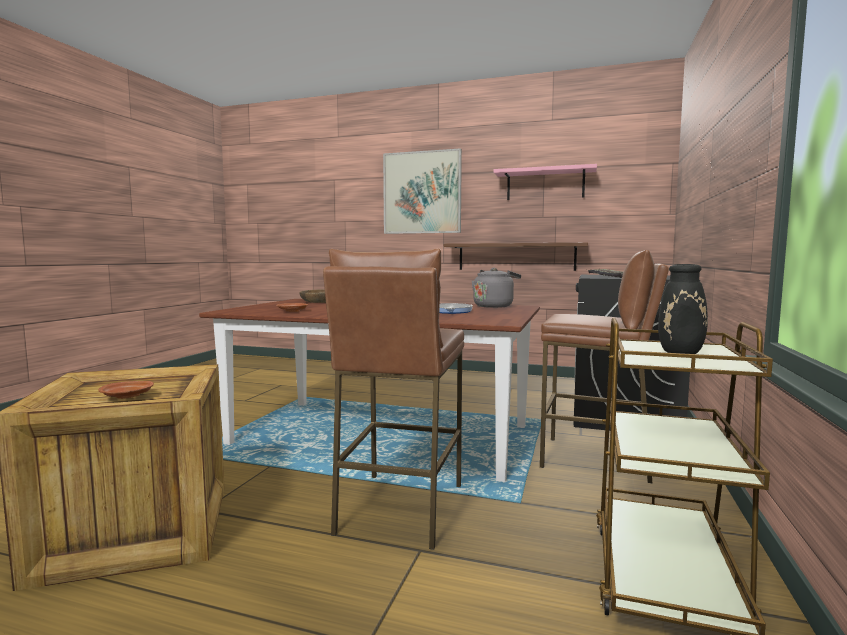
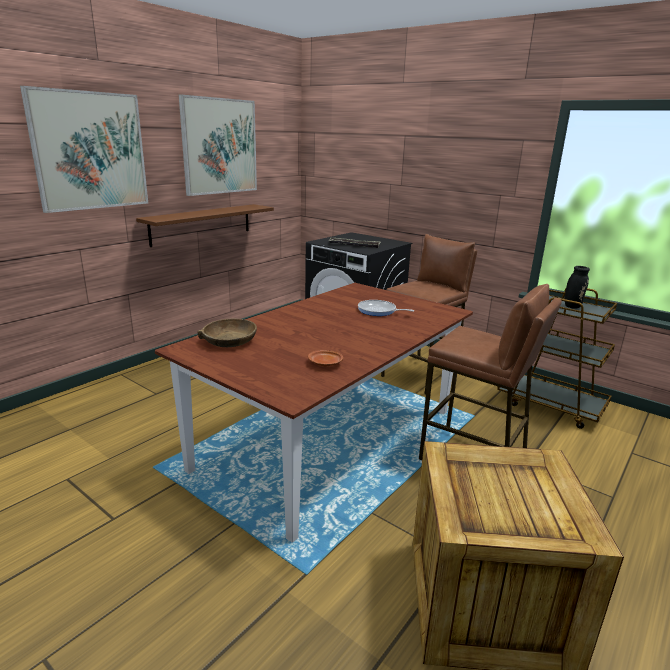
camera: 70 degrees left, 15 degrees up
brown plate [98,381,154,399] -> none
grey kettle [472,268,521,308] -> none
pink shelf [493,164,597,200] -> picture [179,95,257,196]

